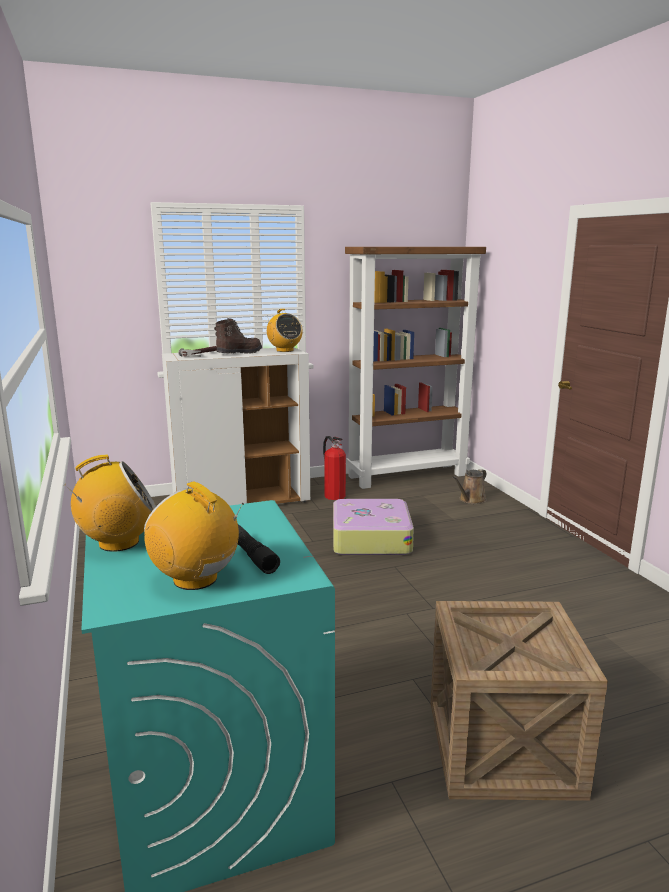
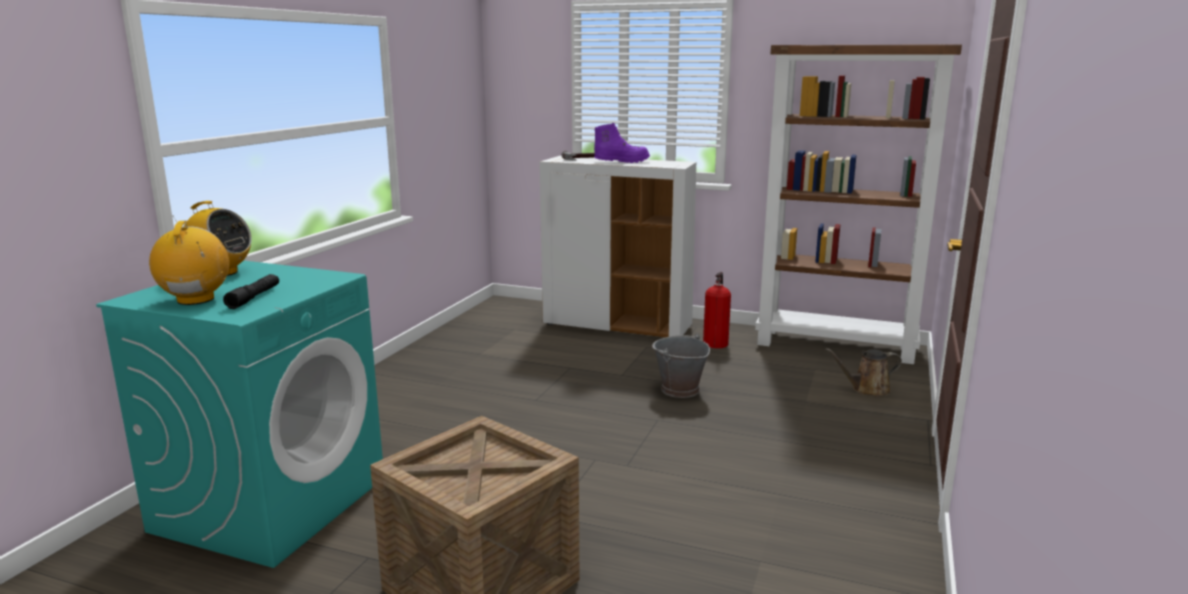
camera: 40 degrees right, 0 degrees up
brown boot [214,318,262,354] -> purple boot [594,123,650,163]
radio [267,309,303,352] -> none
suitcase [333,499,414,555] -> grey bucket [652,333,710,398]

